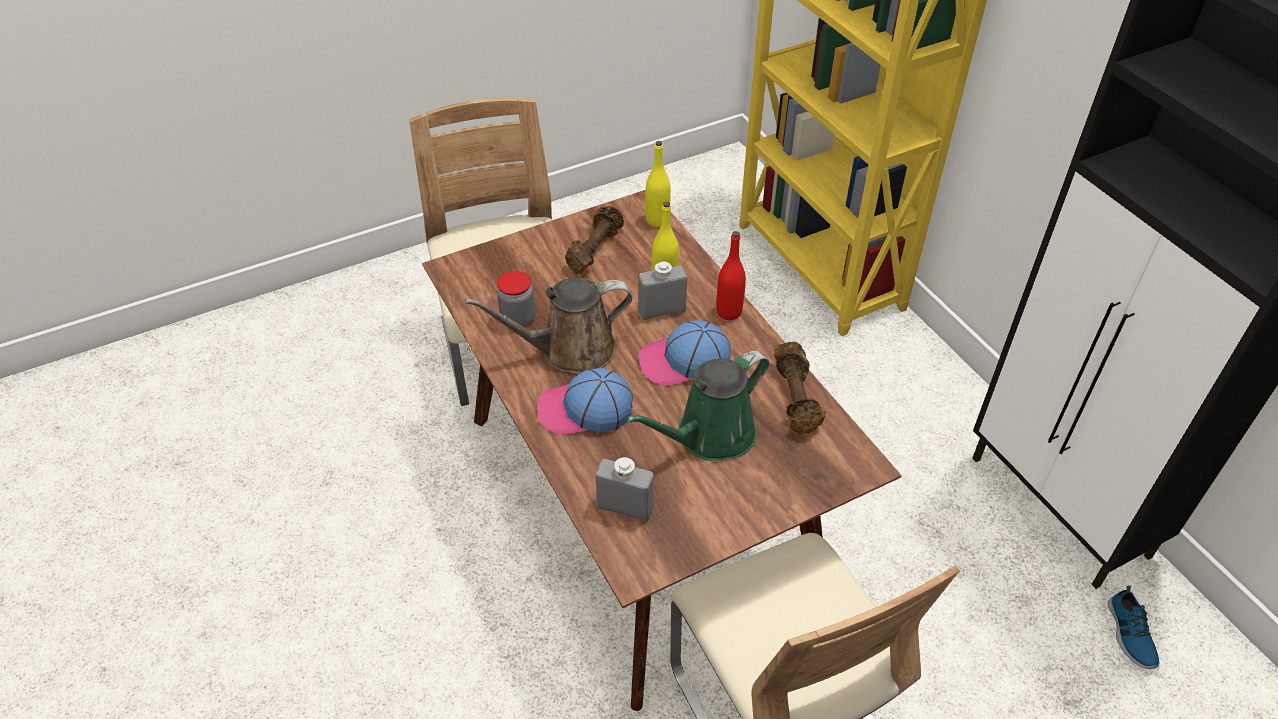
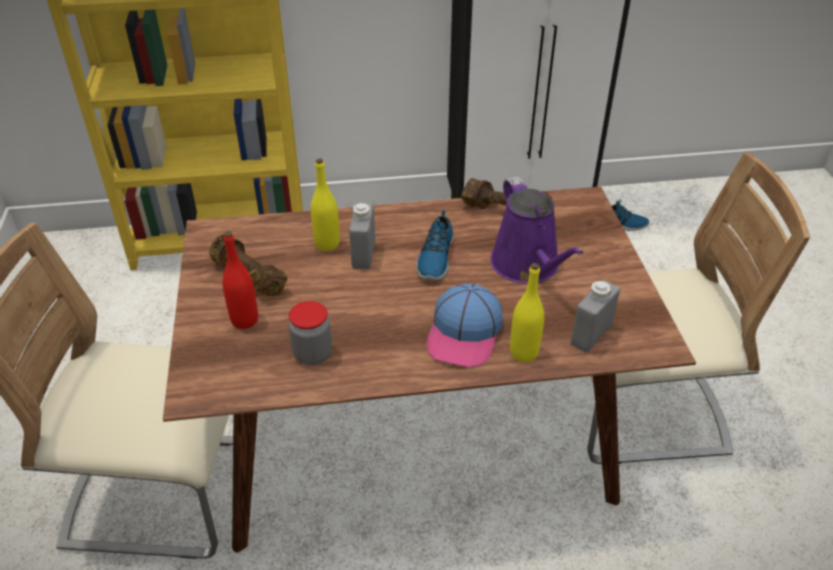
camera: 70 degrees left, 5 degrees down
brown watering can [465,278,632,373] -> none
green watering can [626,351,769,461] -> purple watering can [490,177,583,283]
cap [639,320,731,386] -> shoe [416,209,454,280]
yellow bottle [645,141,671,227] -> yellow bottle moved to [510,263,544,362]
red bottle [716,231,746,320] -> red bottle moved to [222,231,258,329]

